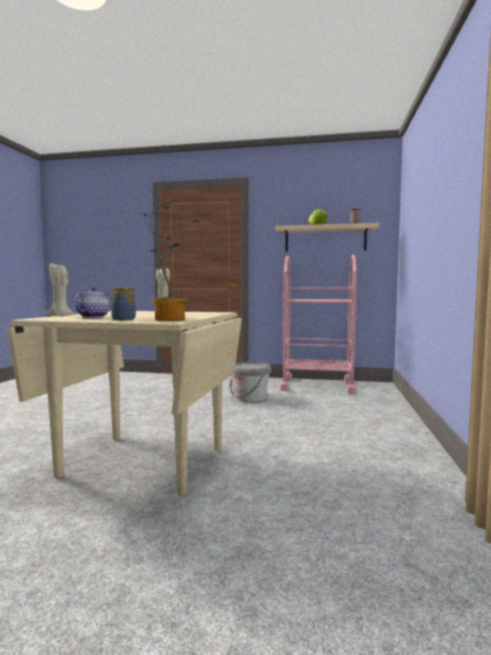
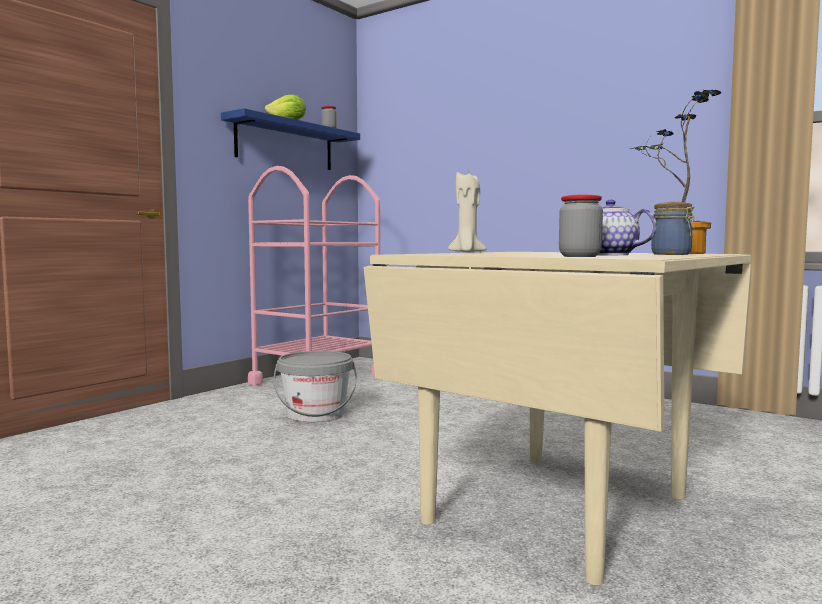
camera: 65 degrees left, 0 degrees up
beige candle [46,262,75,316] -> jar [559,194,603,257]
beige shelf [275,223,379,252] -> blue shelf [221,108,360,170]

